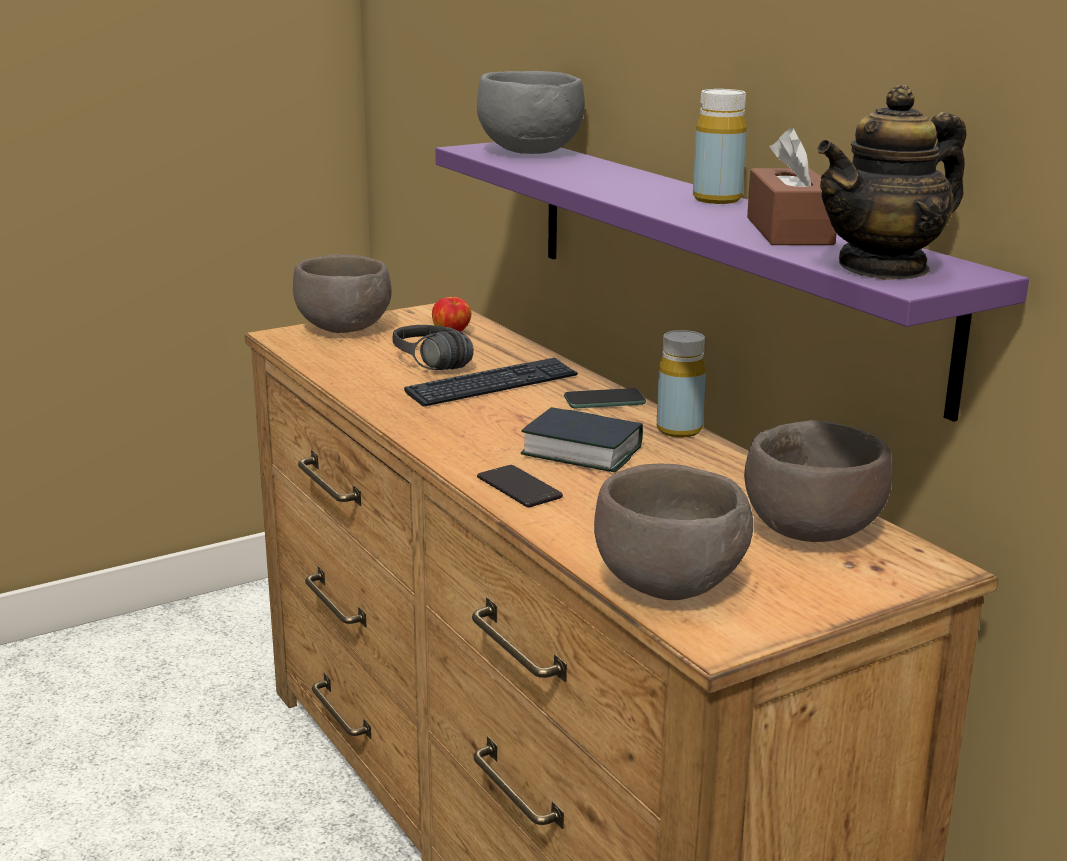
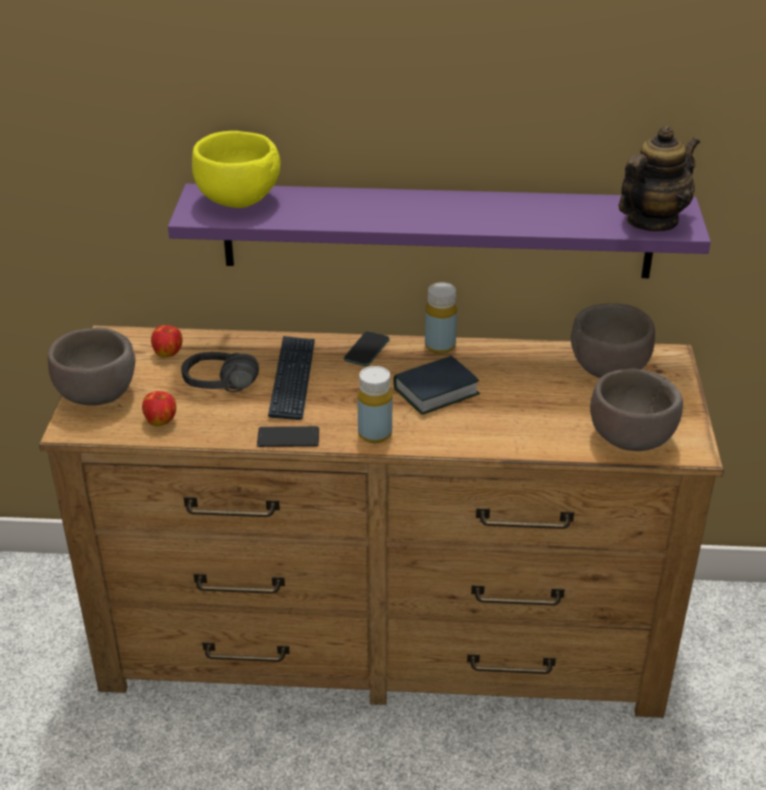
camera: 55 degrees left, 15 degrees up
grey bowl [477,71,585,154] -> yellow bowl [192,131,281,208]
phone [477,465,563,508] -> phone moved to [257,426,319,447]
yellow bottle [693,89,747,204] -> yellow bottle moved to [357,366,392,443]
brown tissue box [747,128,837,245] -> none
teapot [817,84,967,280] -> teapot turned 135 degrees counterclockwise [618,126,700,231]
none -> apple [142,391,176,426]

